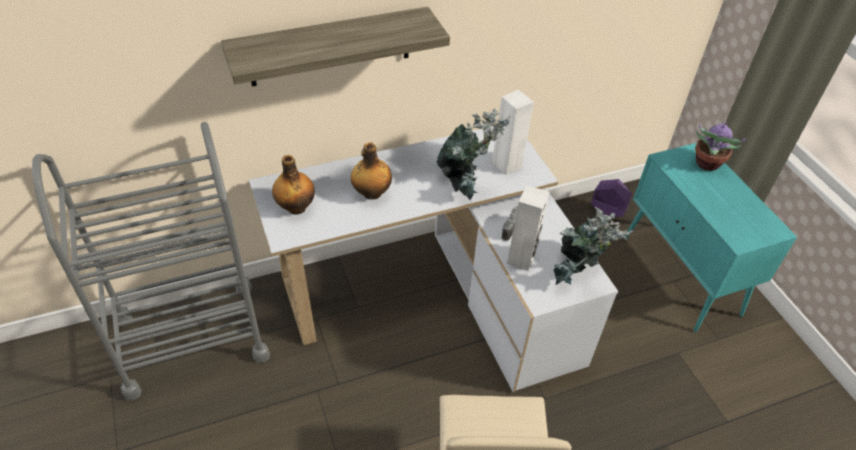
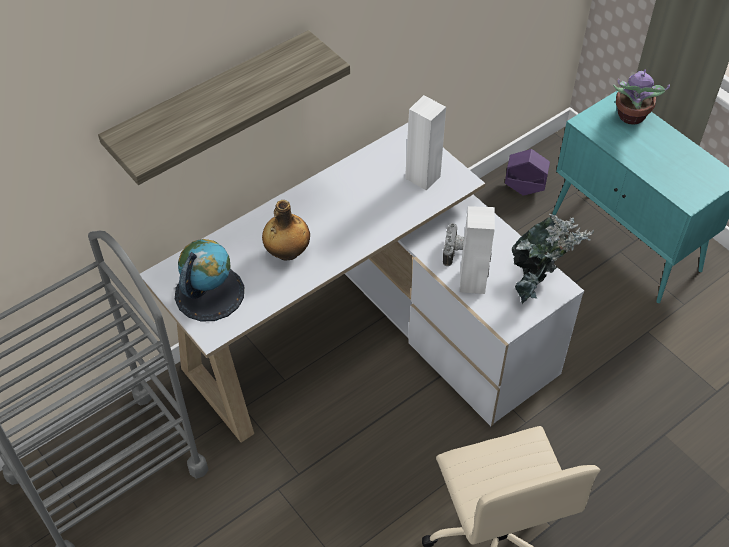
camera: 15 degrees left, 5 degrees up
bottle [272,155,315,215] -> globe [175,239,244,322]
potted plant [437,108,511,200] -> none

